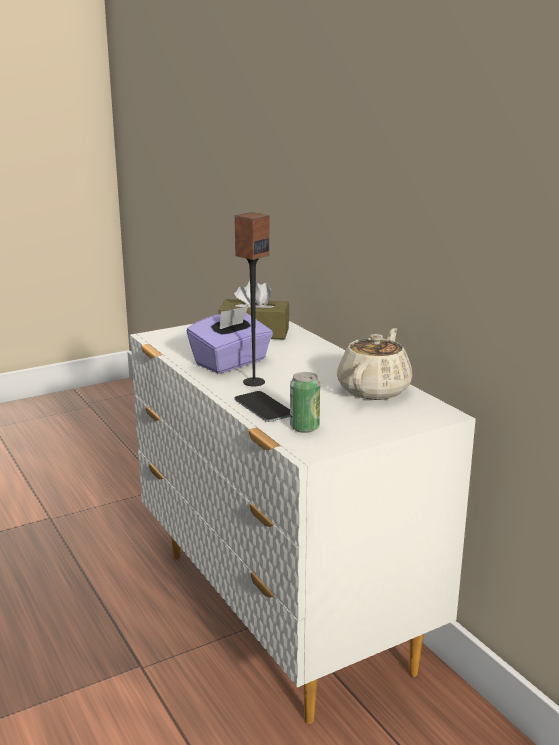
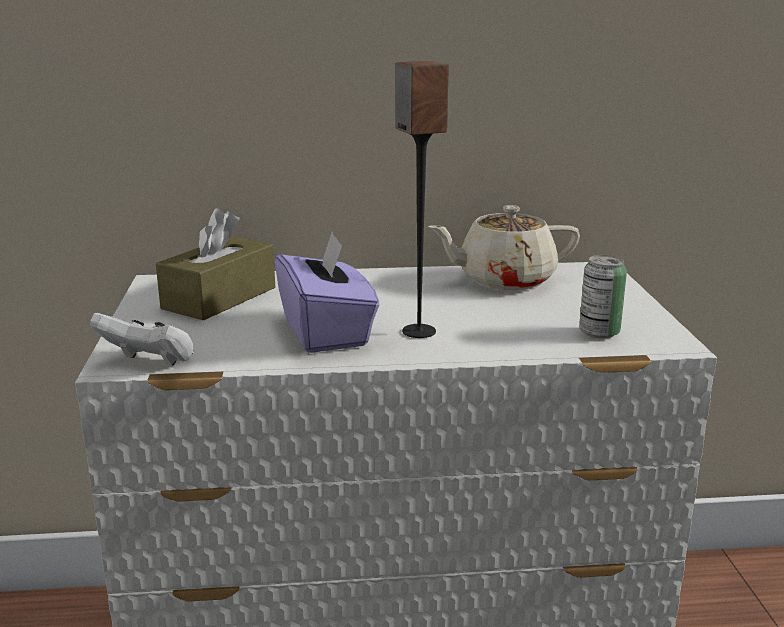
camera: 65 degrees left, 0 degrees up
phone [235,391,290,422] -> none
beige teapot [337,328,412,400] -> beige teapot turned 60 degrees counterclockwise [428,205,580,290]
none -> white game controller [90,313,194,366]

